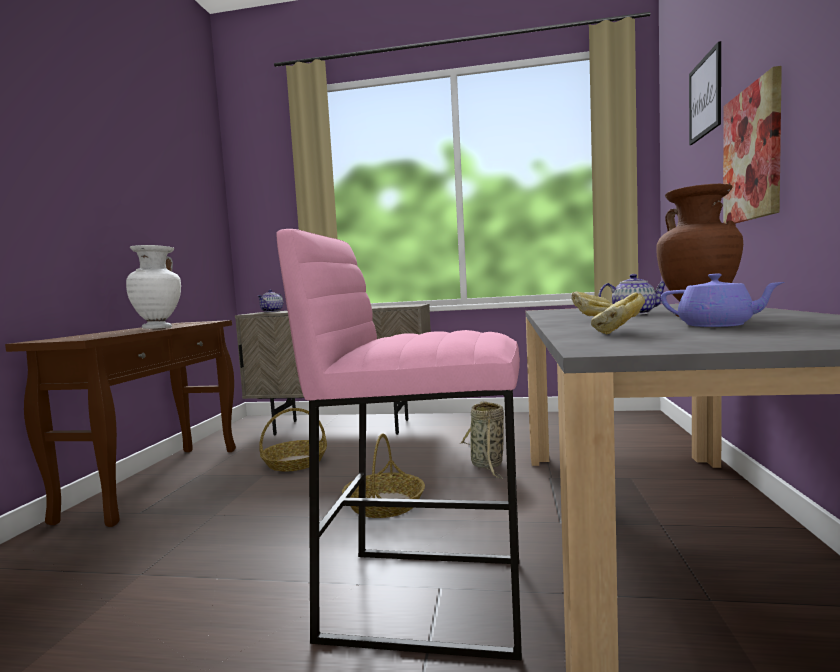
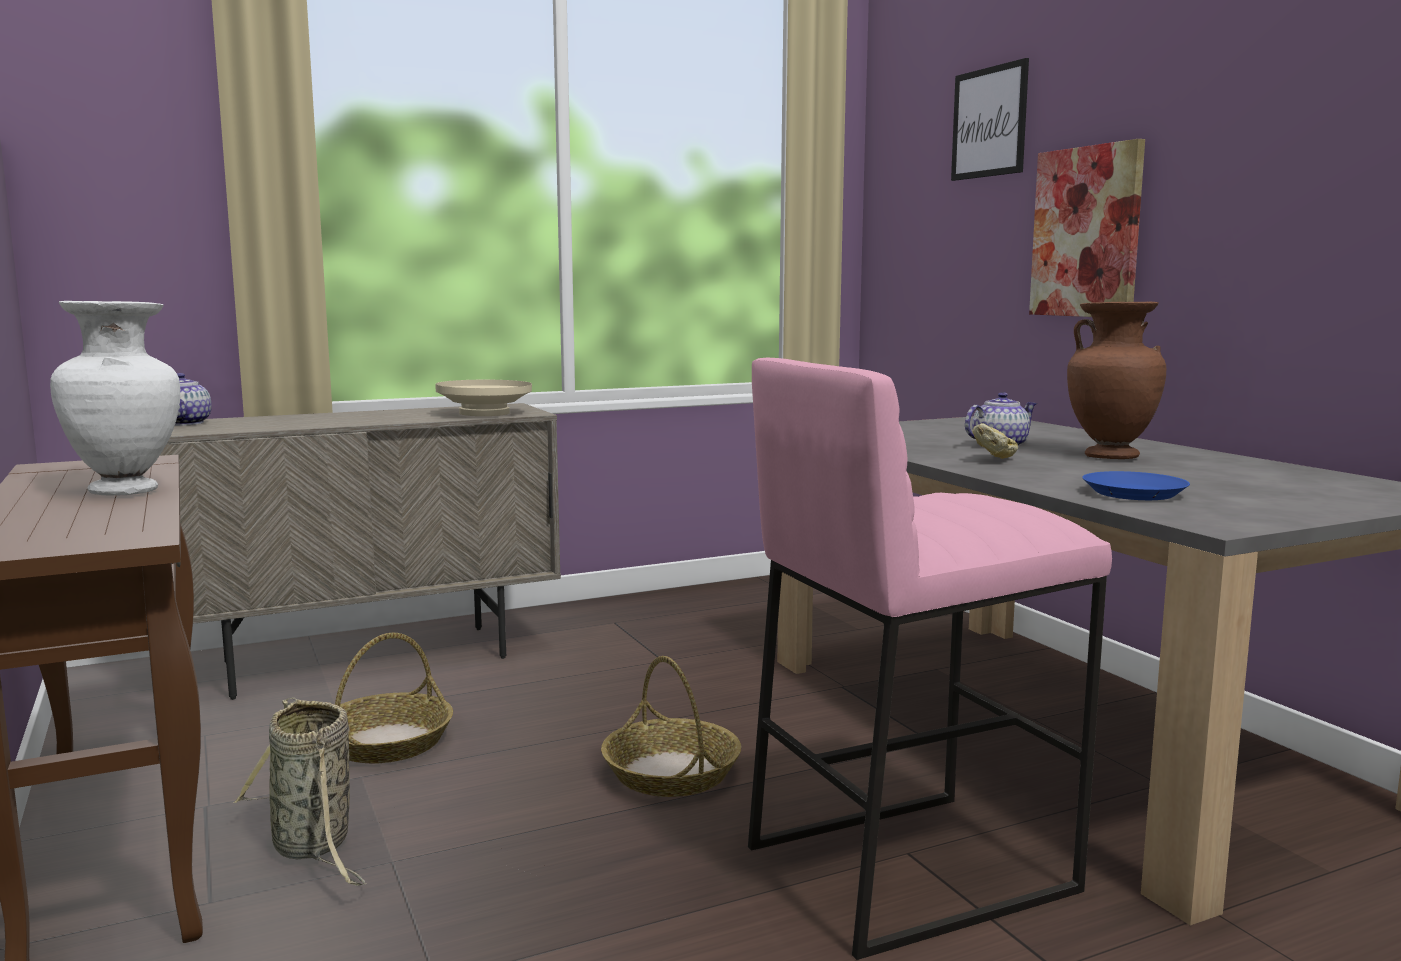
camera: 35 degrees left, 5 degrees up
basket [461,401,504,479] -> basket moved to [233,697,367,886]
bread [591,292,645,334] -> blue plate [1082,471,1190,500]
purple teapot [661,274,784,327] -> none
none -> beige bowl [436,380,532,416]

